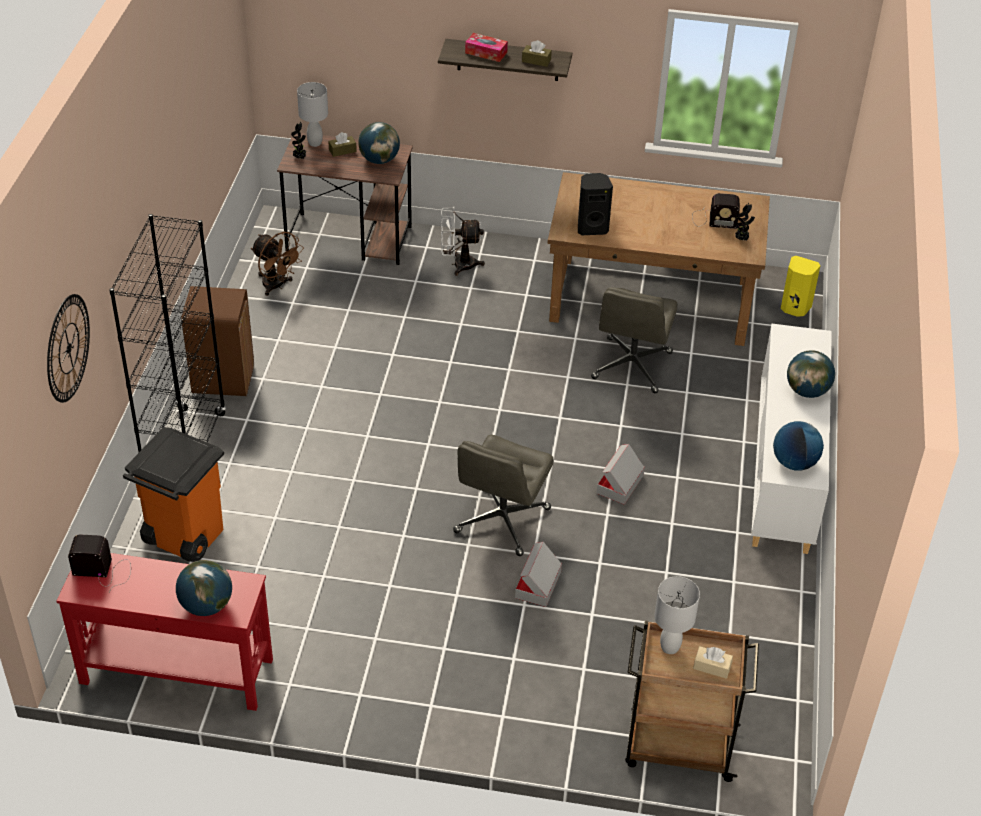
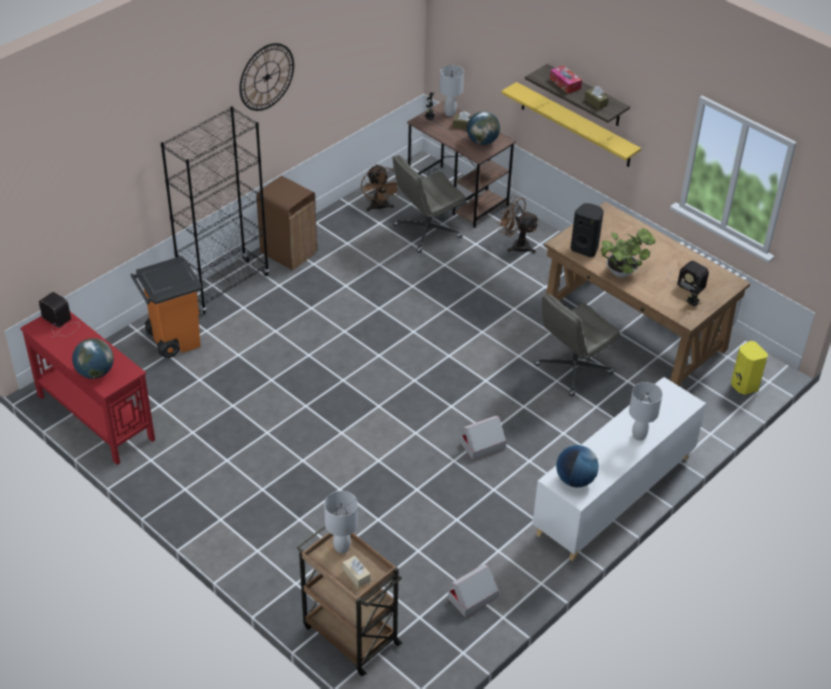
camera: 35 degrees right, 0 degrees up
wall clock [47,294,90,403] -> wall clock moved to [239,43,294,111]
white fan [441,206,485,276] -> brown fan [498,195,539,253]
grey office chair [453,435,554,556] -> grey office chair moved to [393,155,466,253]
cardboard box [515,542,562,607] -> cardboard box moved to [448,564,499,617]
globe [787,350,835,398] -> white table lamp [629,382,663,441]
none -> yellow shelf [501,82,641,167]
none -> potted plant [601,228,656,277]

